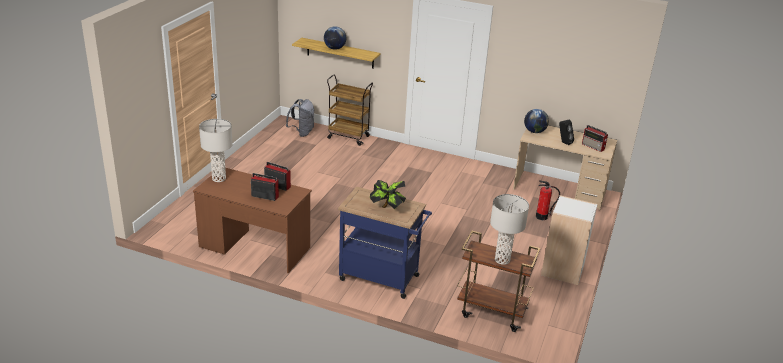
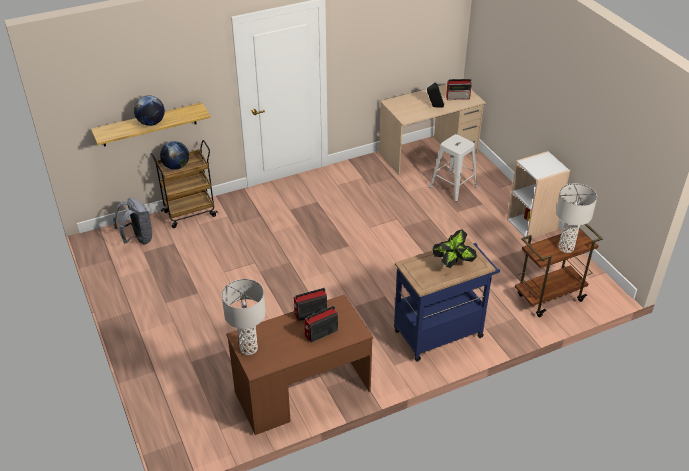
camera: 45 degrees left, 10 degrees up
globe [524,109,549,133] -> globe moved to [160,141,189,170]
fire extinguisher [536,180,560,220] -> white stool [429,134,478,202]

